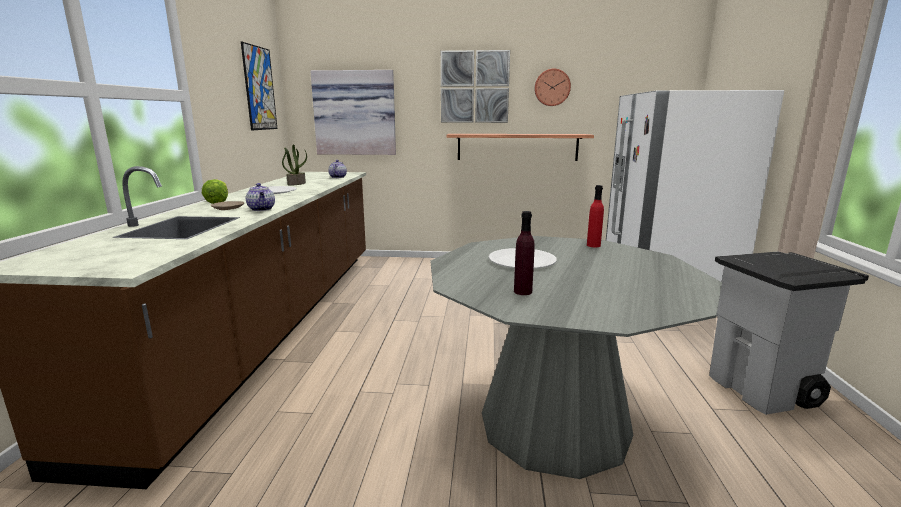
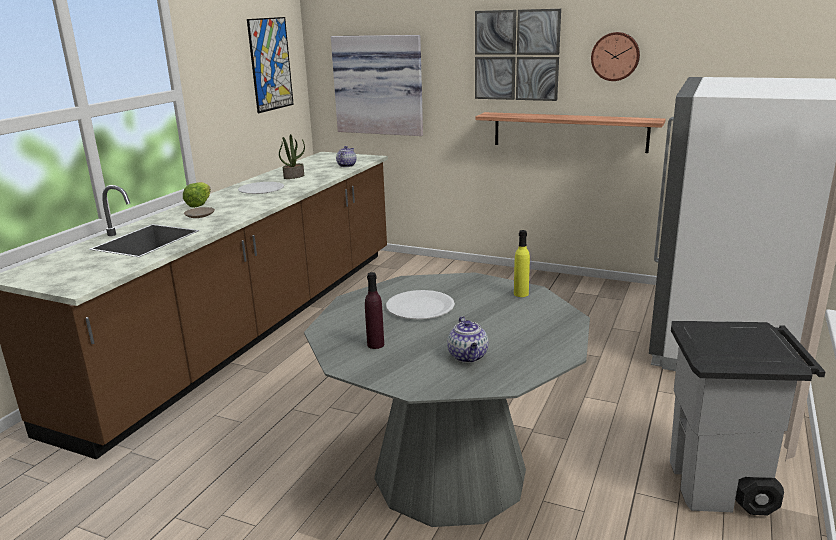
camera: 20 degrees right, 5 degrees up
teapot [246,183,275,211] -> teapot moved to [447,316,489,363]
red bottle [587,185,604,247] -> yellow bottle [514,230,530,297]

